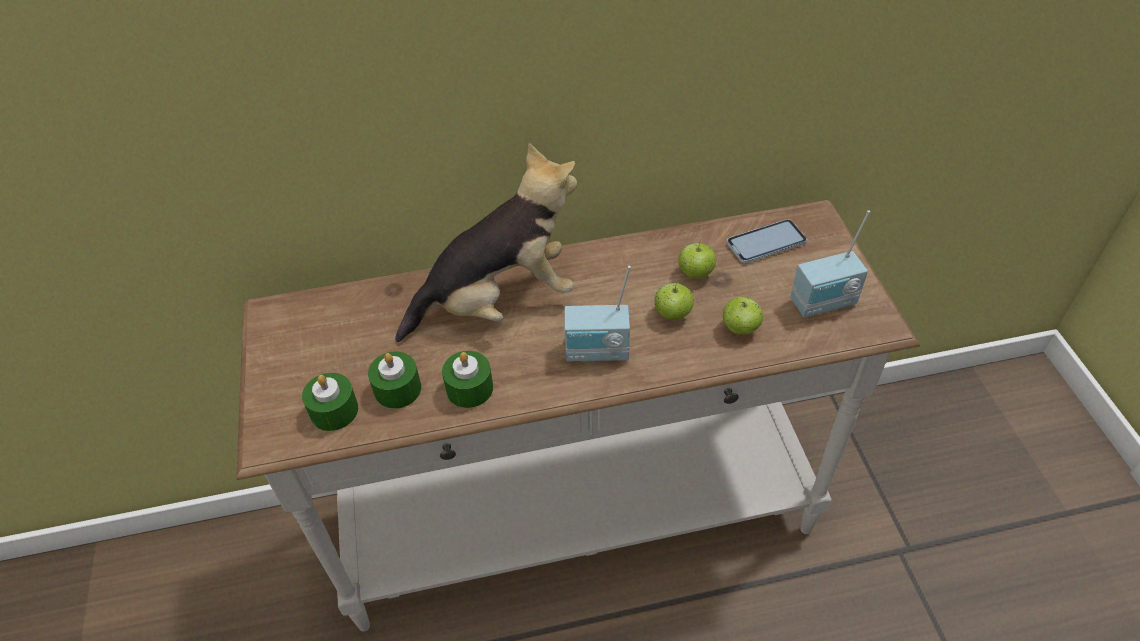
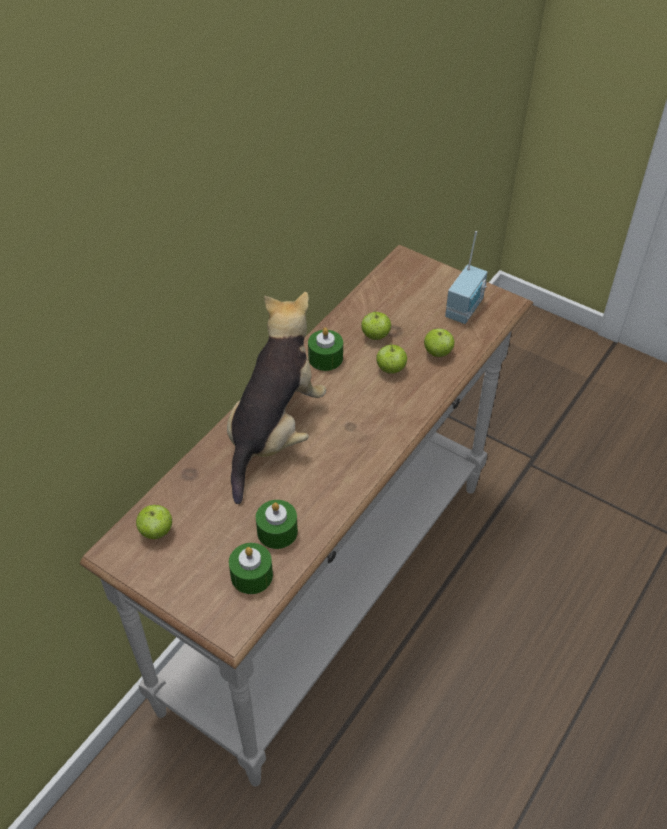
camera: 45 degrees left, 0 degrees up
green candle [442,351,493,408] -> green candle moved to [308,328,343,371]
radio [564,266,631,361] -> none
phone [727,219,807,263] -> none
none -> apple [136,505,173,539]

